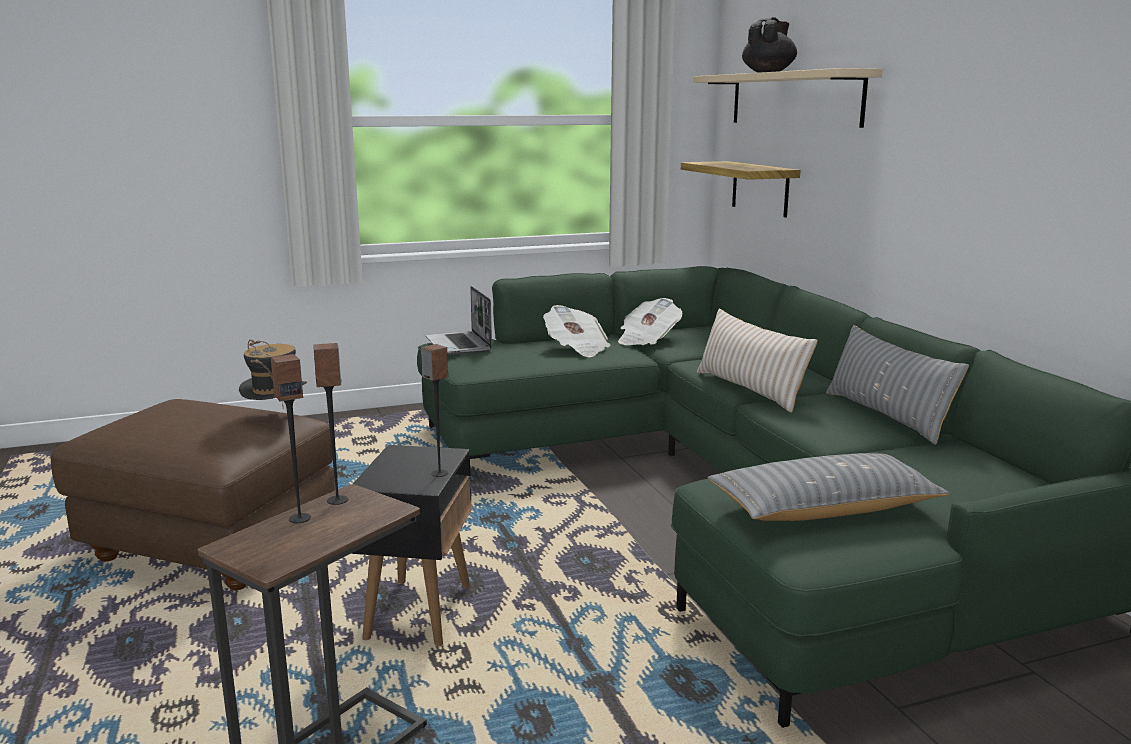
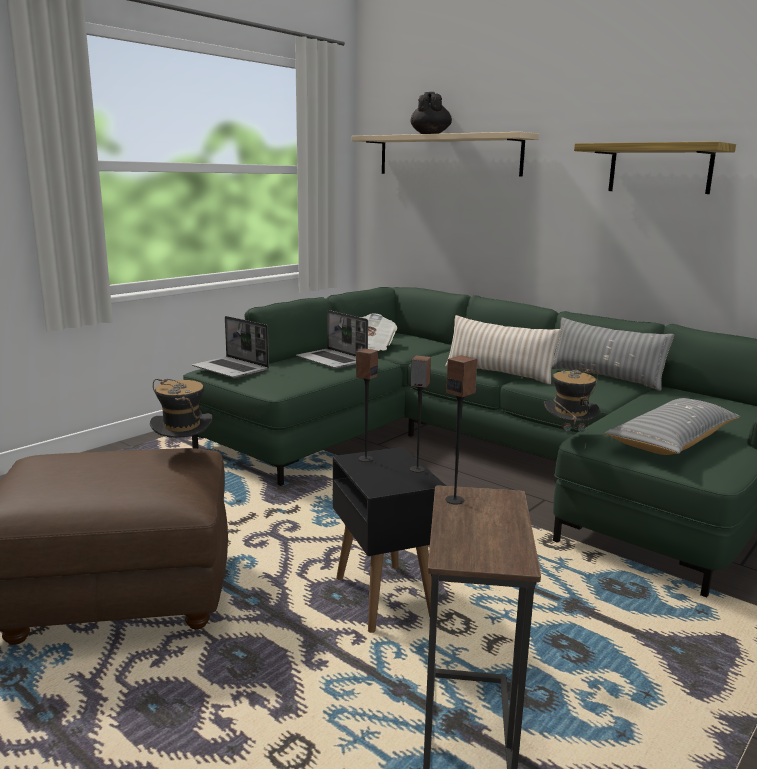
camera: 30 degrees left, 0 degrees up
speaker [271,354,311,523] -> speaker moved to [356,348,378,462]
newspaper [543,305,611,357] -> laptop [296,310,368,369]
shelf [681,161,801,218] -> shelf moved to [574,141,736,194]
none -> hat [544,368,600,450]

